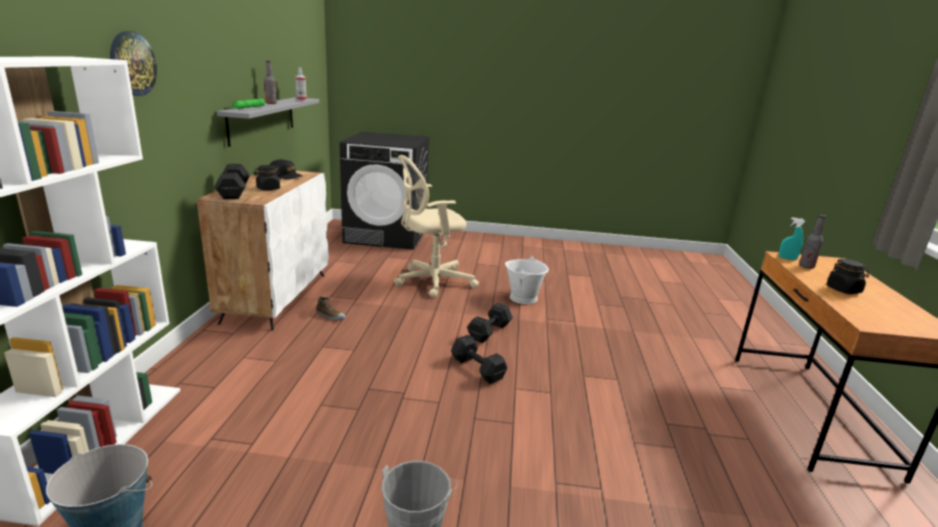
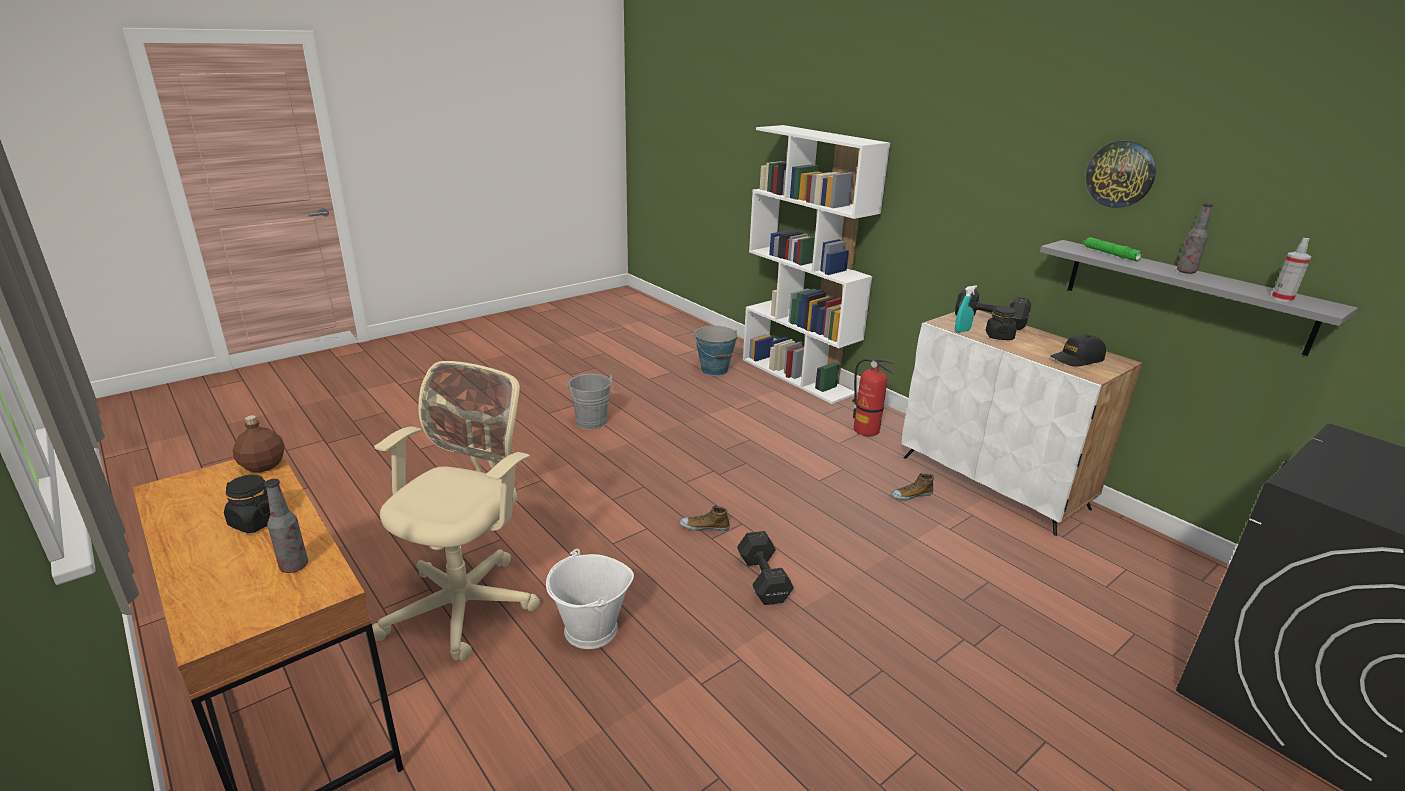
camera: 135 degrees right, 5 degrees up
wall clock [110,31,157,96] -> wall clock moved to [1086,141,1156,208]
beige office chair [394,155,479,298] -> beige office chair moved to [372,361,540,661]
black dumbbell [451,335,507,384] -> shoe [679,505,730,531]
white bucket [505,256,549,304] -> white bucket moved to [546,549,634,649]
turquoise spray bottle [779,217,806,260] -> turquoise spray bottle moved to [955,285,977,333]
none -> brown bottle [233,415,284,472]
none -> fire extinguisher [852,359,894,436]

